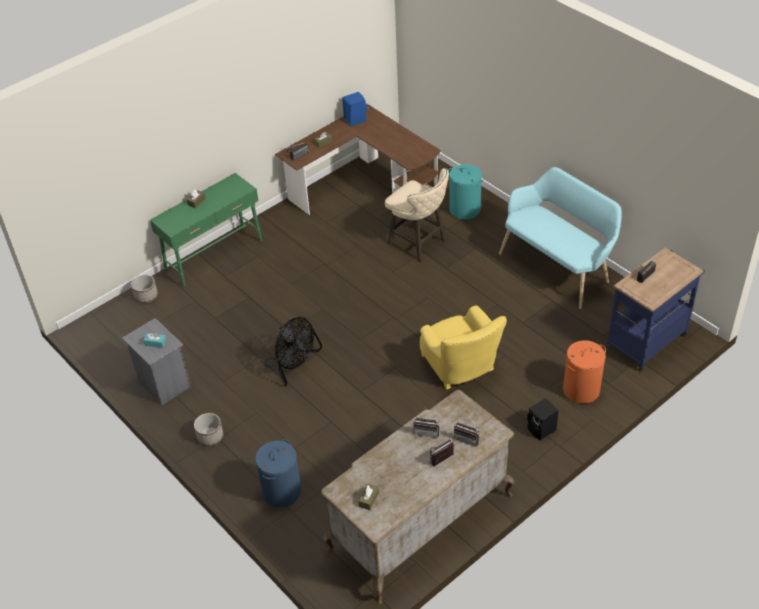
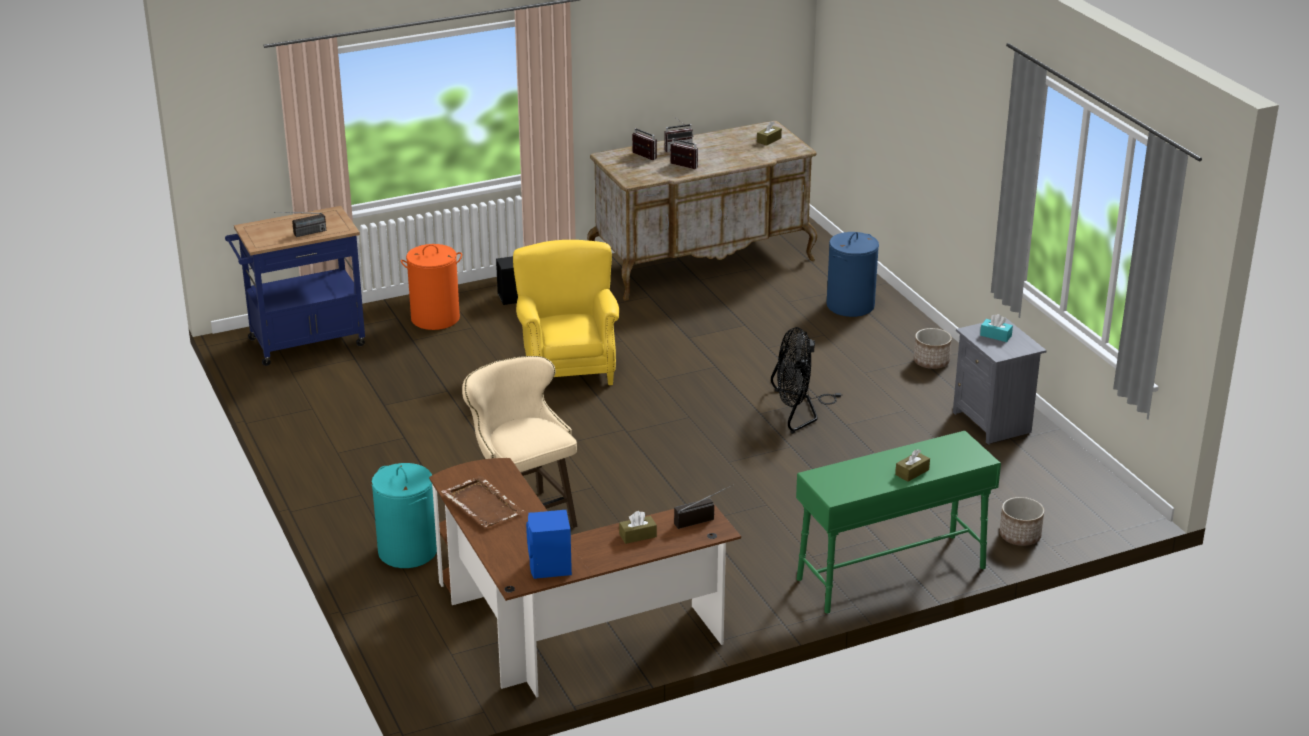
camera: 165 degrees left, 15 degrees down
black fan [260,317,322,387] -> black fan turned 60 degrees counterclockwise [771,327,843,434]
turquoise bench [499,167,622,309] -> none
none -> brown tray [440,476,526,527]

